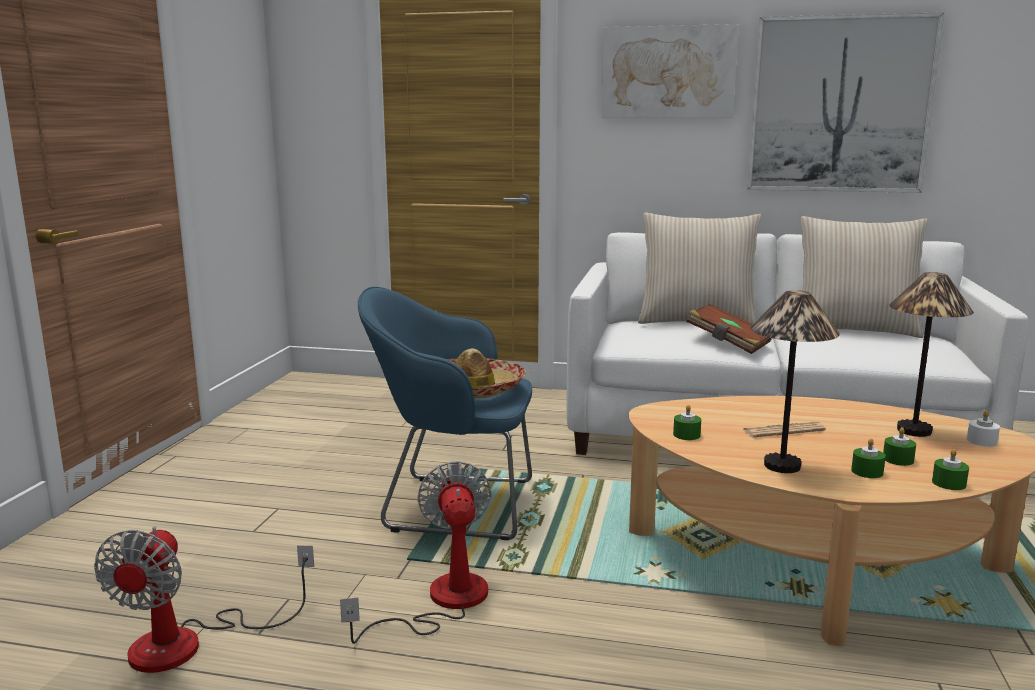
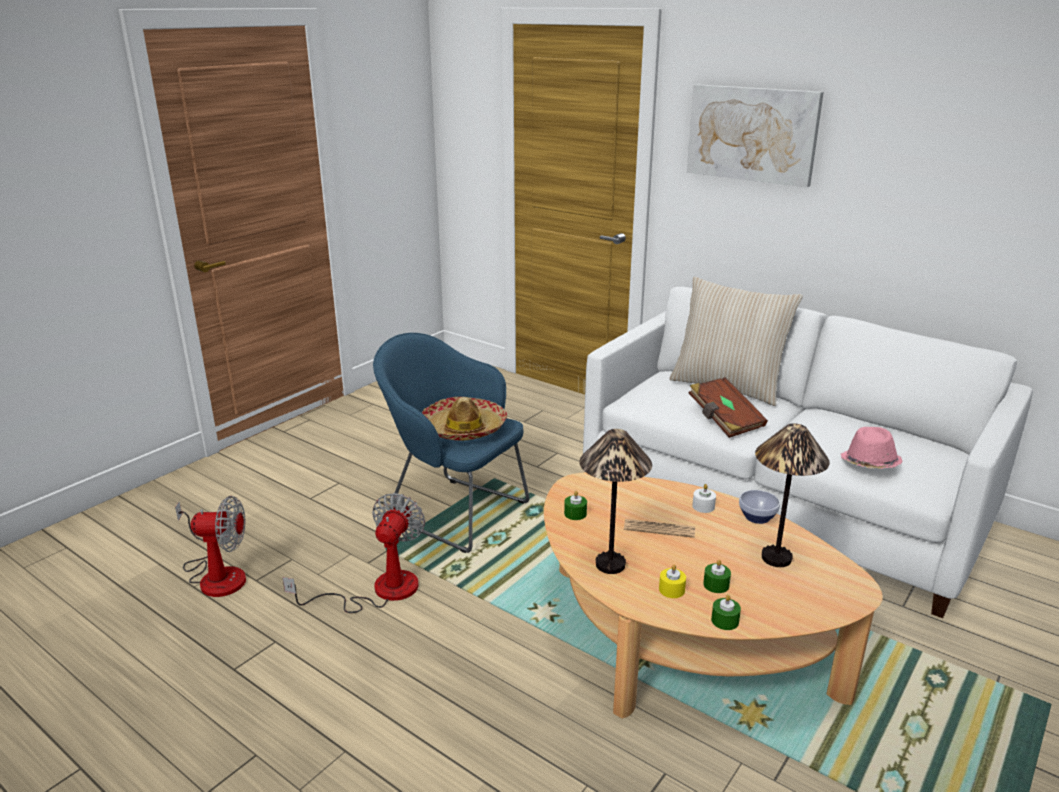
camera: 25 degrees right, 10 degrees up
fan [94,527,314,673] -> fan turned 120 degrees counterclockwise [175,496,246,597]
picture [747,12,944,193] -> none
beige pillow [800,216,928,338] -> none
green candle [851,438,886,478] -> yellow candle [659,564,686,598]
white candle [966,410,1000,447] -> white candle moved to [692,484,716,513]
none -> bowl [739,490,780,524]
none -> pink hat [840,427,902,469]

